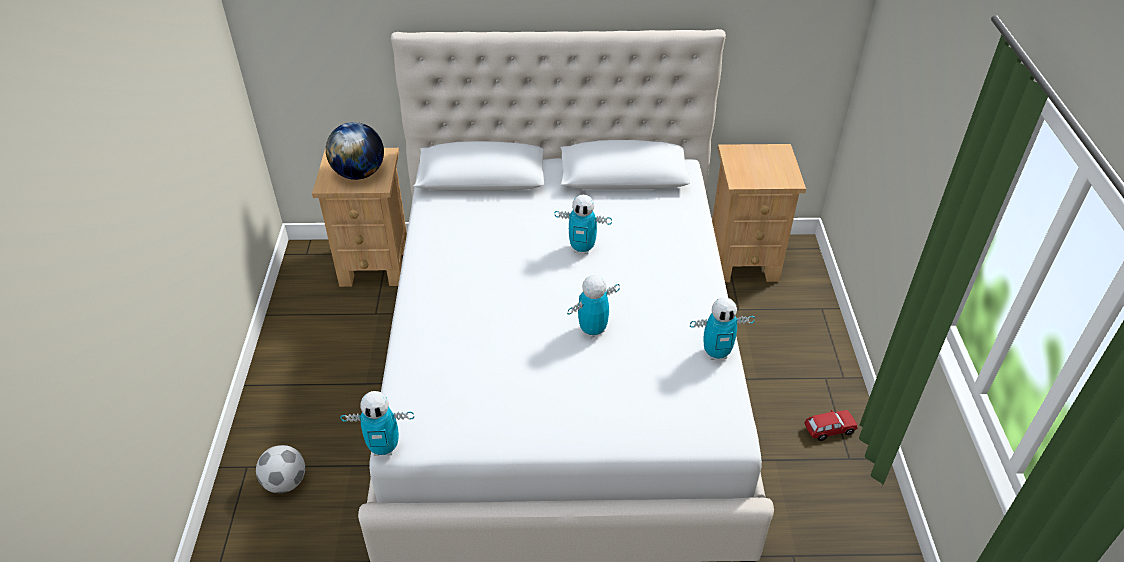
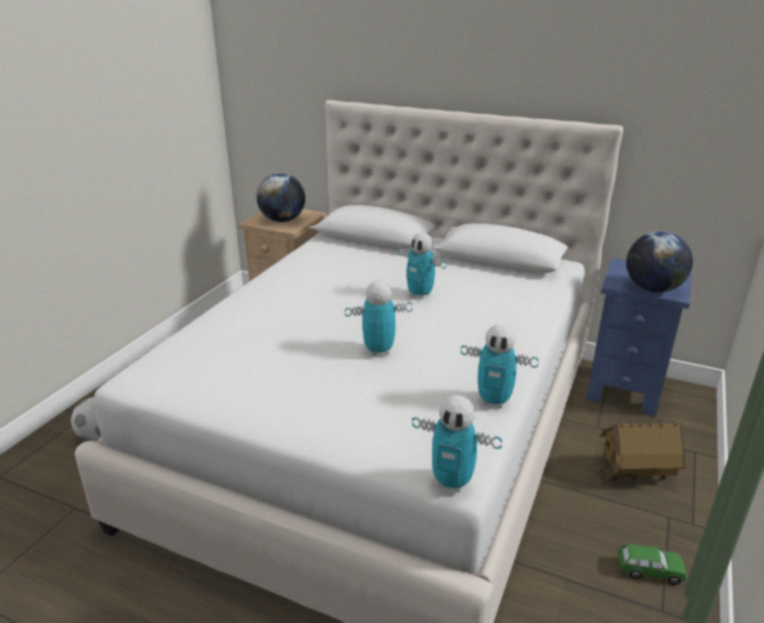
camera: 25 degrees right, 15 degrees down
toy robot [340,391,414,456] -> toy robot moved to [412,395,502,493]
beige nightstand [712,144,806,282] -> blue nightstand [586,258,692,416]
red toy car [805,410,858,441] -> green toy car [619,544,687,585]
none -> toy house [596,421,685,486]
none -> globe [626,231,693,292]

